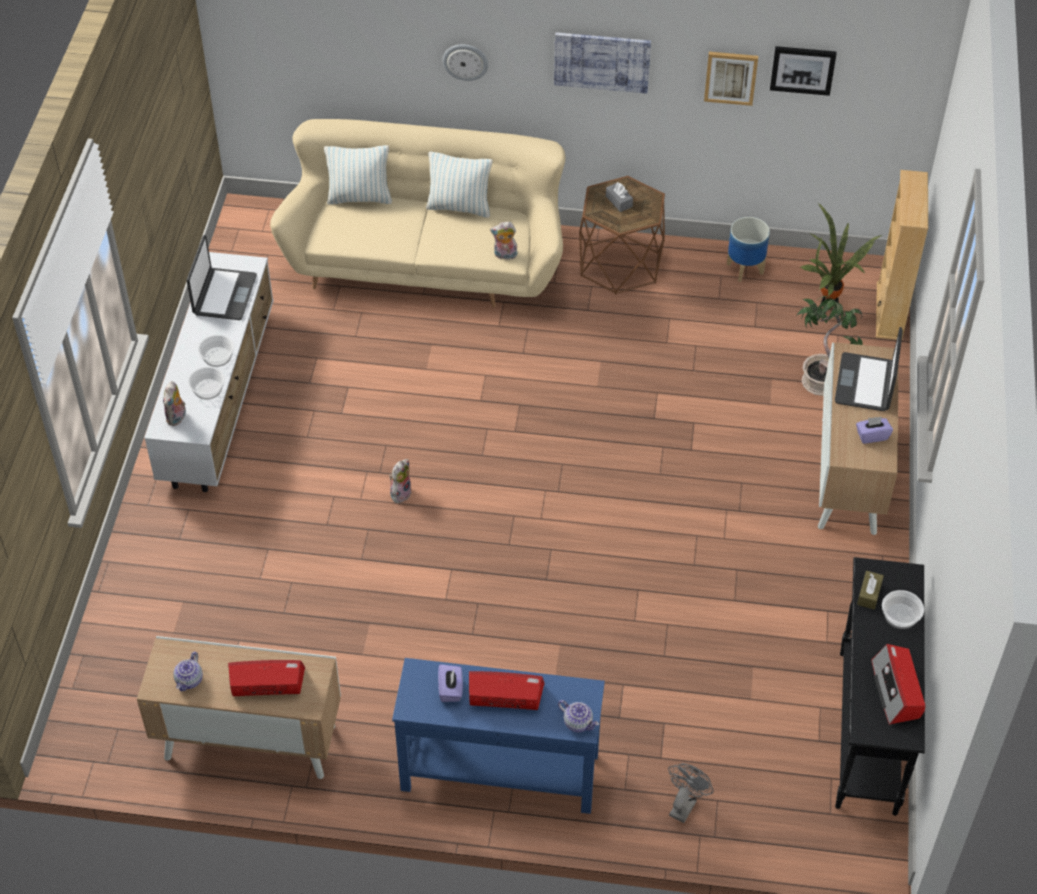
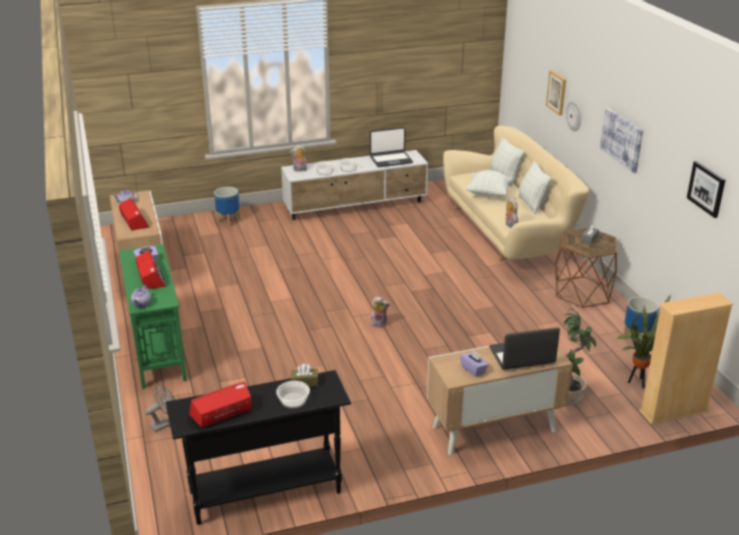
camera: 65 degrees right, 20 degrees down
plush toy [389,459,412,503] -> plush toy moved to [370,297,390,328]
blue console table [392,658,605,814] -> green console table [119,244,187,389]
grey fan [668,763,714,823] -> grey fan turned 45 degrees counterclockwise [145,386,176,432]
picture [704,52,758,106] -> picture moved to [546,70,566,116]
none -> planter [214,187,241,227]
none -> pillow [465,170,512,197]

